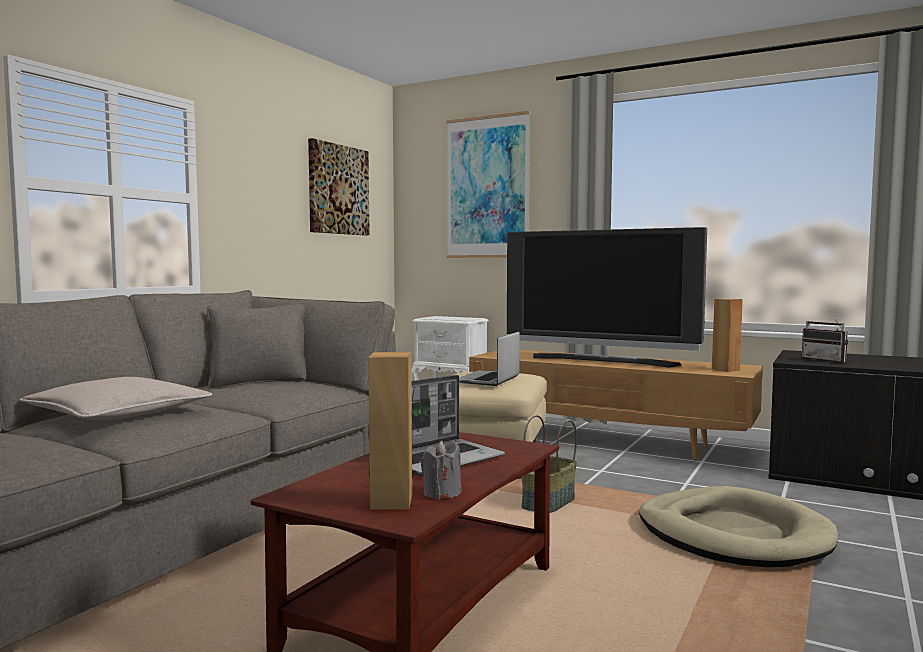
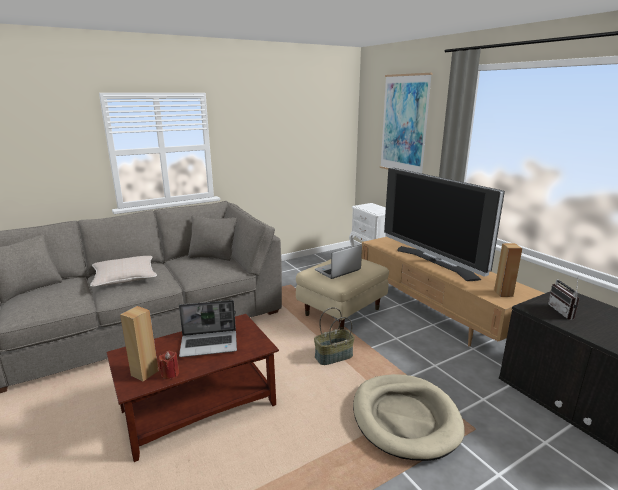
camera: 30 degrees right, 15 degrees up
picture [308,138,369,235] -> none
grey candle [421,440,461,499] -> red candle [159,351,179,379]

